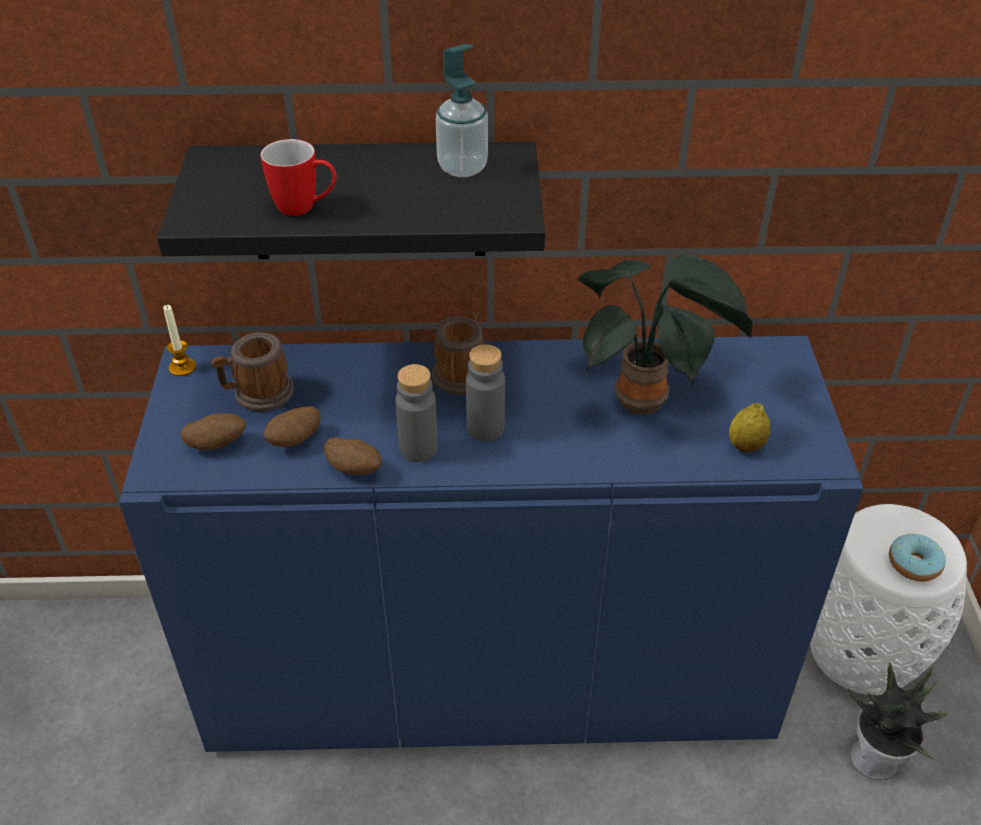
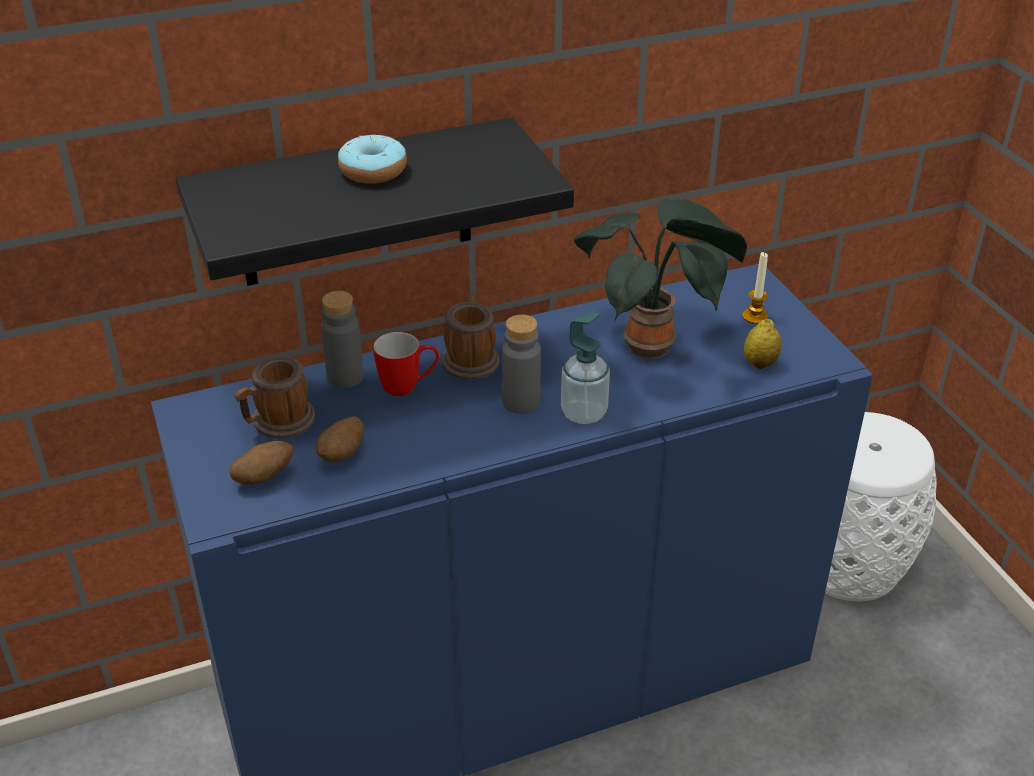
camera: 20 degrees left, 5 degrees down
candle [163,305,196,376] -> candle moved to [742,252,768,324]
mug [260,139,337,216] -> mug moved to [373,332,439,396]
potato [324,437,382,475] -> none
grey bottle [396,364,438,462] -> grey bottle moved to [321,291,364,388]
soap dispenser [436,44,488,177] -> soap dispenser moved to [561,312,610,424]
potted plant [848,660,947,780] -> none
donut [889,534,946,582] -> donut moved to [338,135,407,184]

